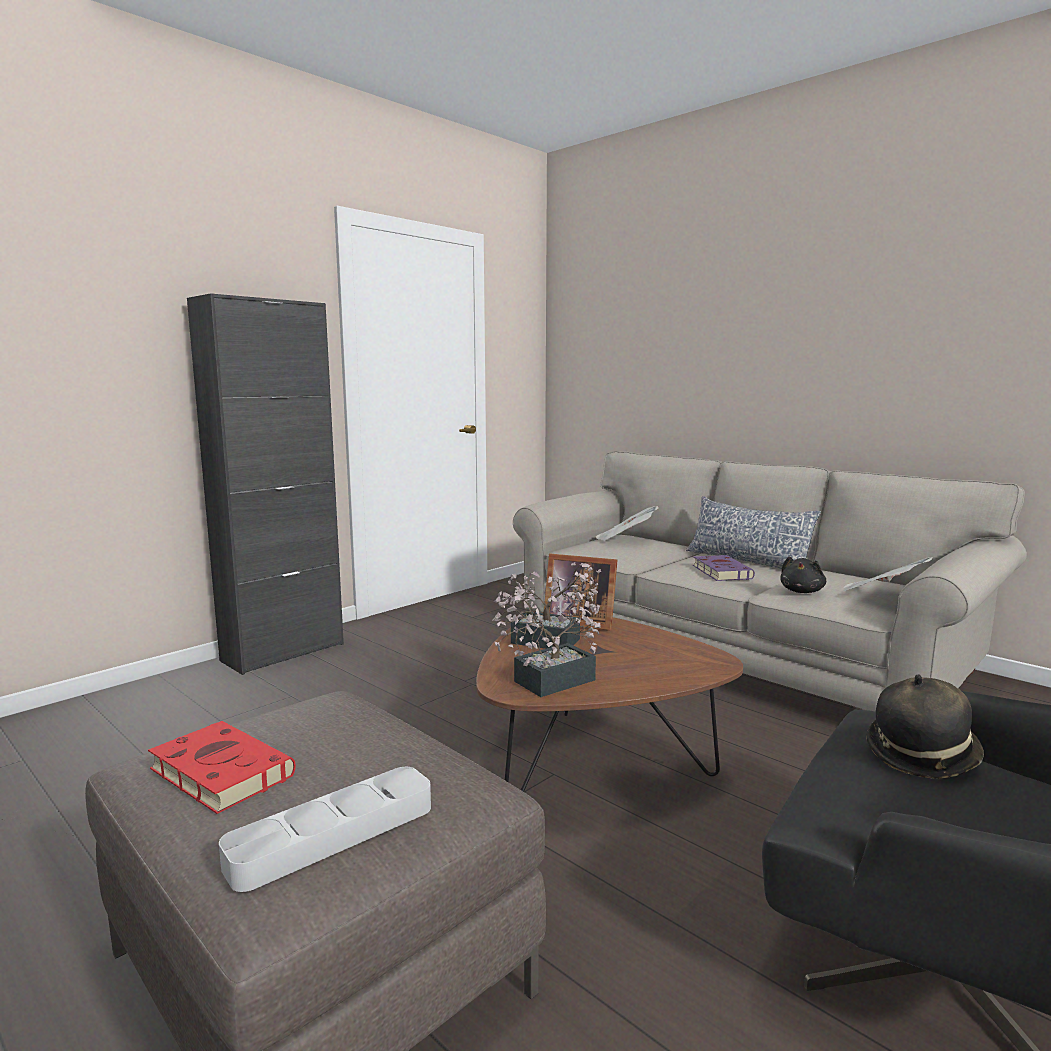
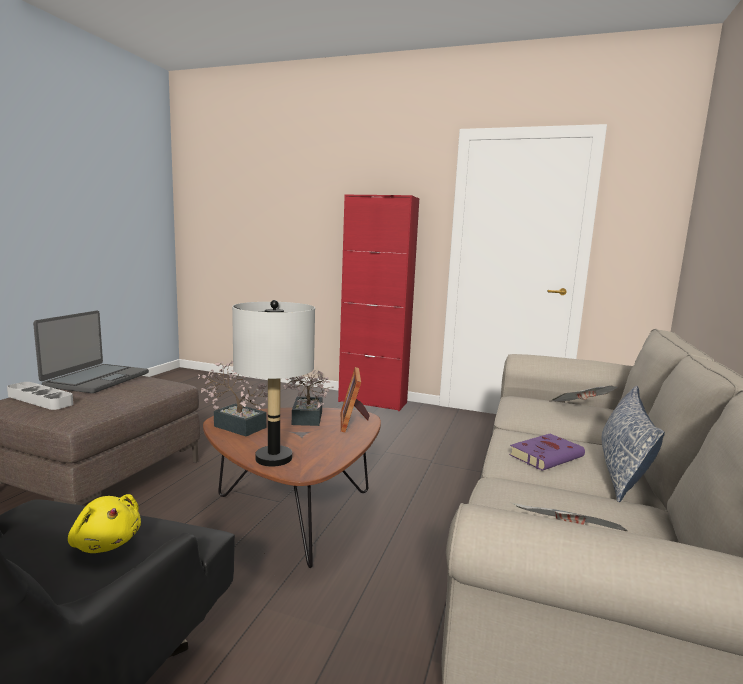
camera: 65 degrees right, 0 degrees up
red book [148,721,296,814] -> laptop [33,311,149,393]
black cabinet [187,293,344,675] -> red cabinet [338,194,419,411]
black plush toy [780,556,826,593] -> none
hat [866,674,984,779] -> yellow plush toy [68,494,141,553]
none -> grey table lamp [232,300,315,467]

